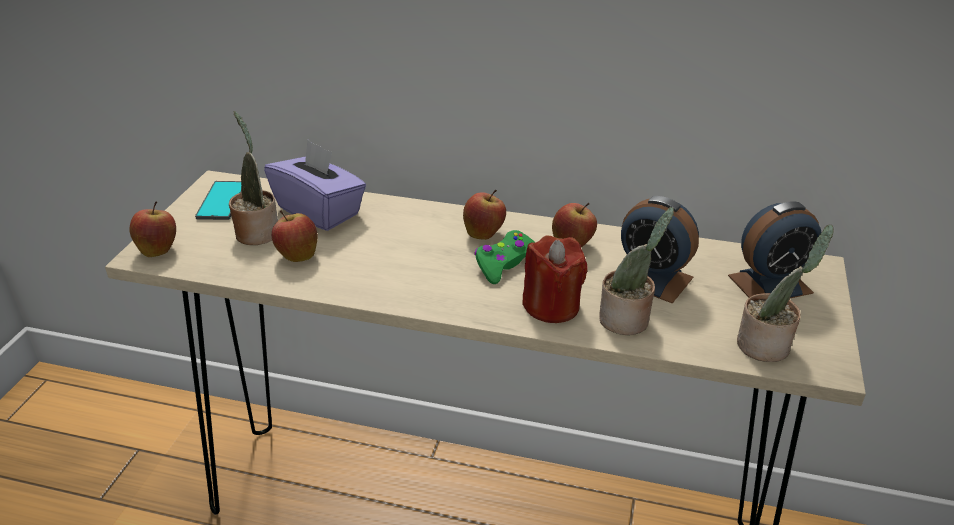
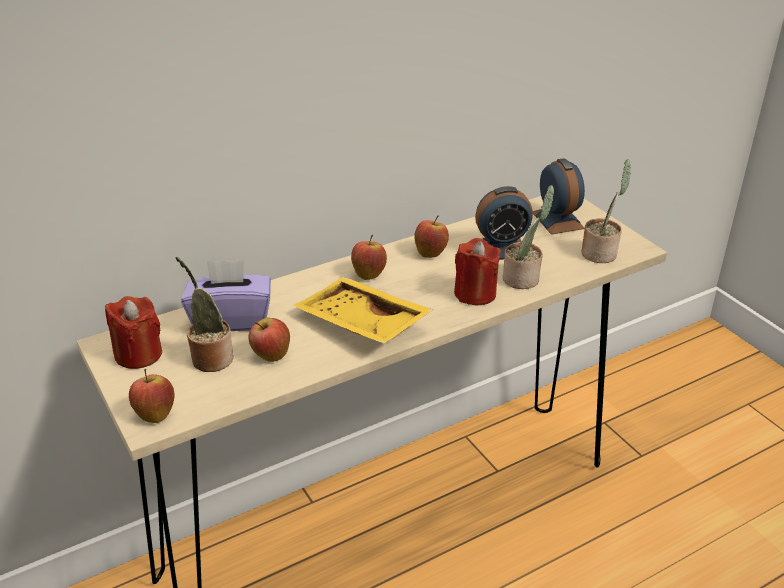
camera: 45 degrees left, 0 degrees up
phone [195,181,241,220] -> red candle [105,296,162,369]
green game controller [474,230,535,284] -> none
alarm clock [728,201,821,298] -> alarm clock turned 45 degrees counterclockwise [533,158,585,235]
none -> yellow tray [293,277,433,344]

